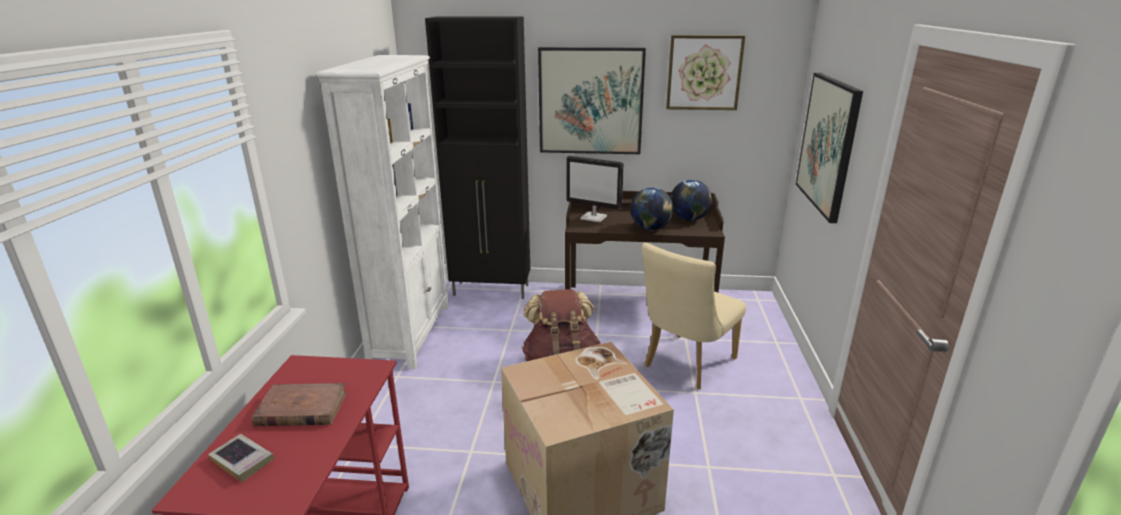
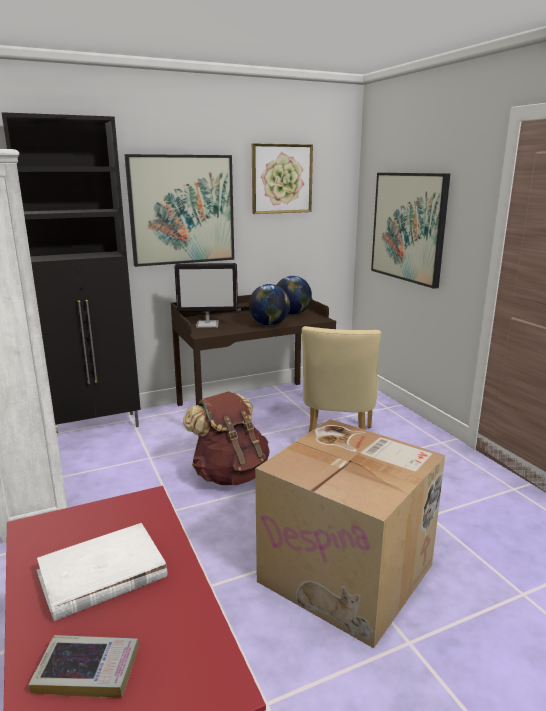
camera: 30 degrees left, 5 degrees down
brown book [252,383,347,426] -> white book [37,523,167,621]

